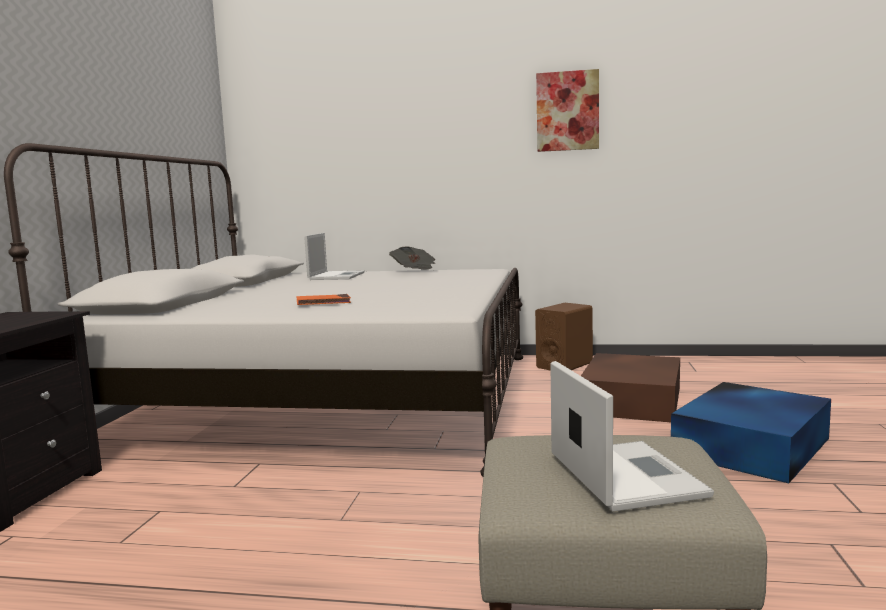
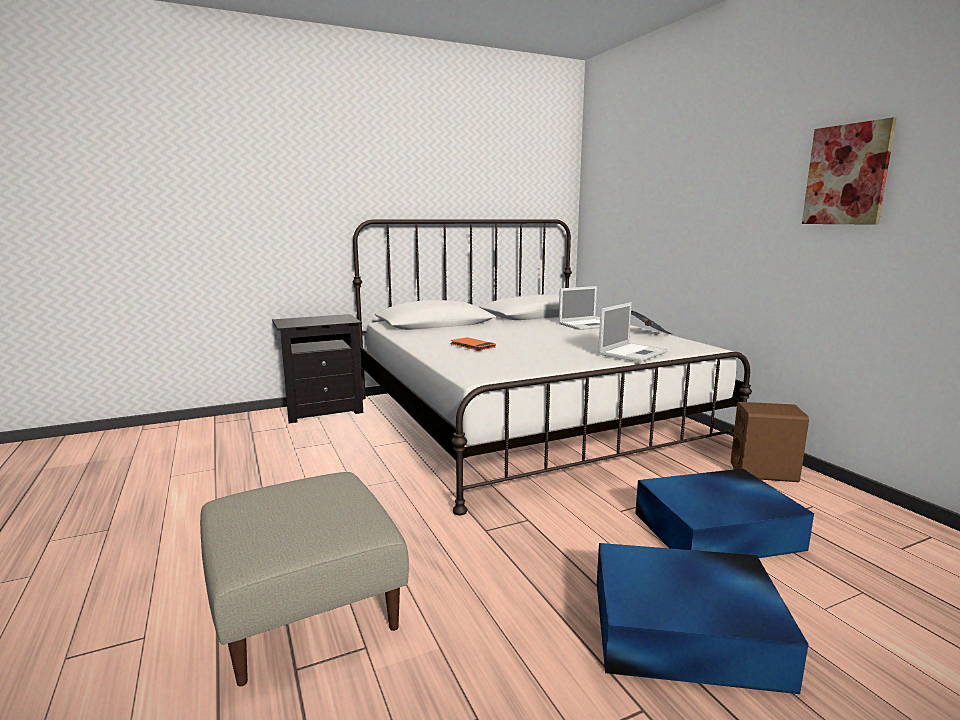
camera: 55 degrees right, 5 degrees up
laptop [550,361,714,512] -> laptop moved to [598,302,668,362]
brown storage box [581,353,680,422] -> blue storage box [635,469,814,558]

